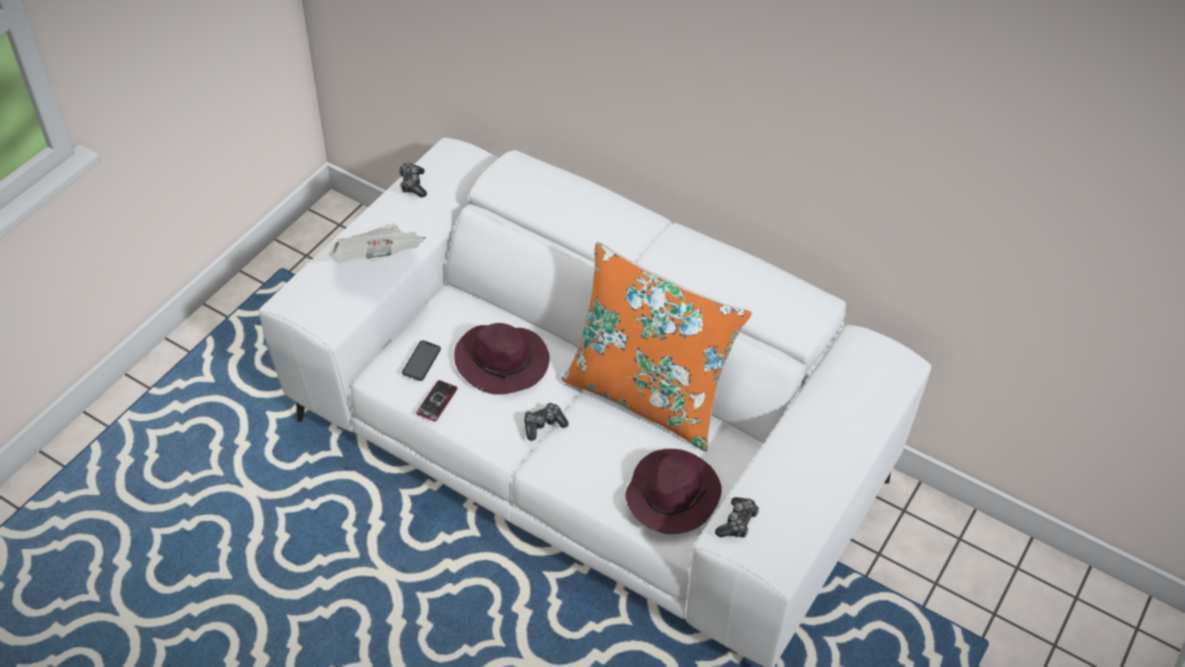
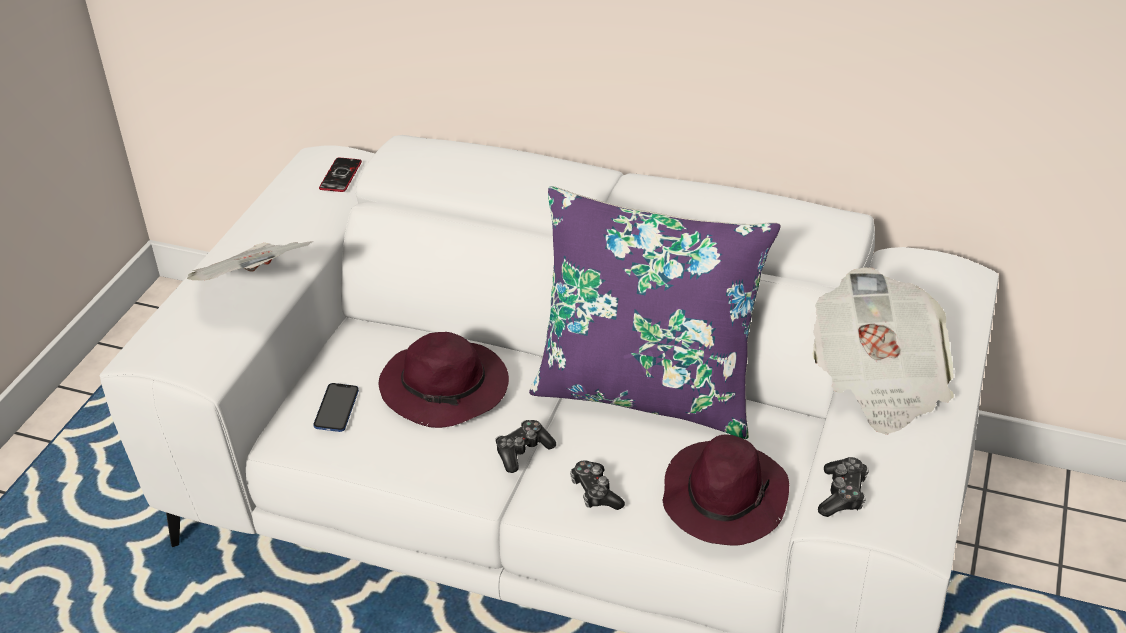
camera: 10 degrees left, 10 degrees down
game controller [399,163,427,198] -> game controller moved to [570,460,625,510]
phone [416,380,458,421] -> phone moved to [319,157,362,192]
orange pillow [561,242,752,452] -> purple pillow [529,186,781,439]
none -> newspaper [812,267,954,435]

